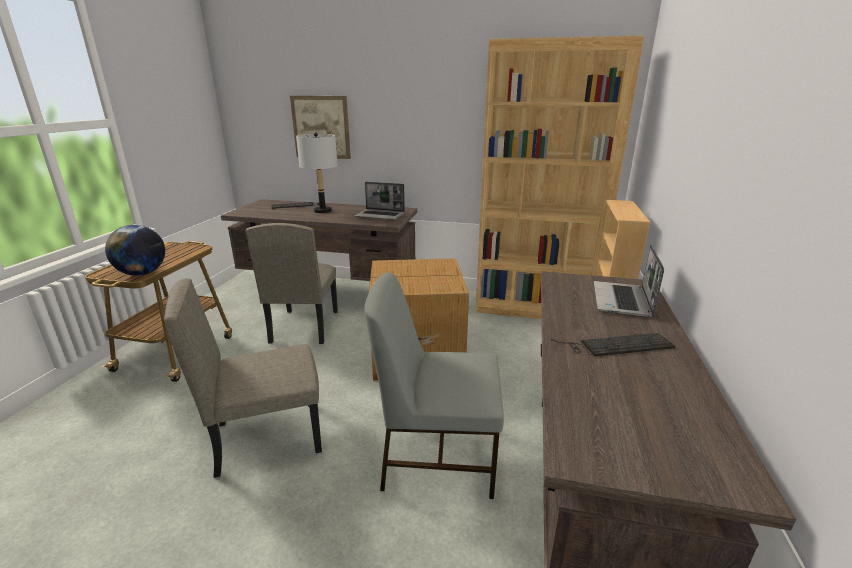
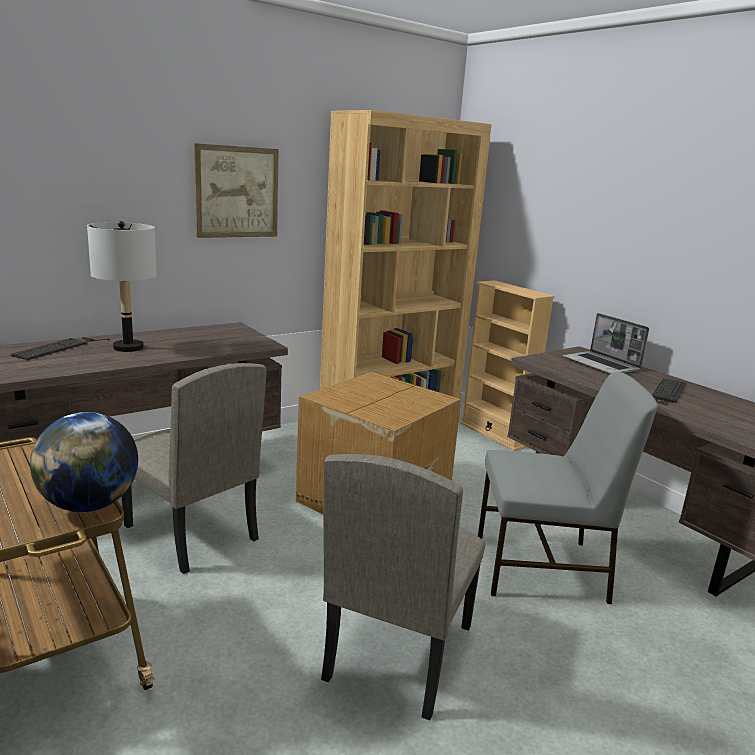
camera: 50 degrees left, 5 degrees down
picture [290,96,351,159] -> picture moved to [194,143,279,238]
laptop [355,182,405,220] -> none
grey chair [364,273,504,499] -> grey chair turned 135 degrees counterclockwise [478,372,658,604]

